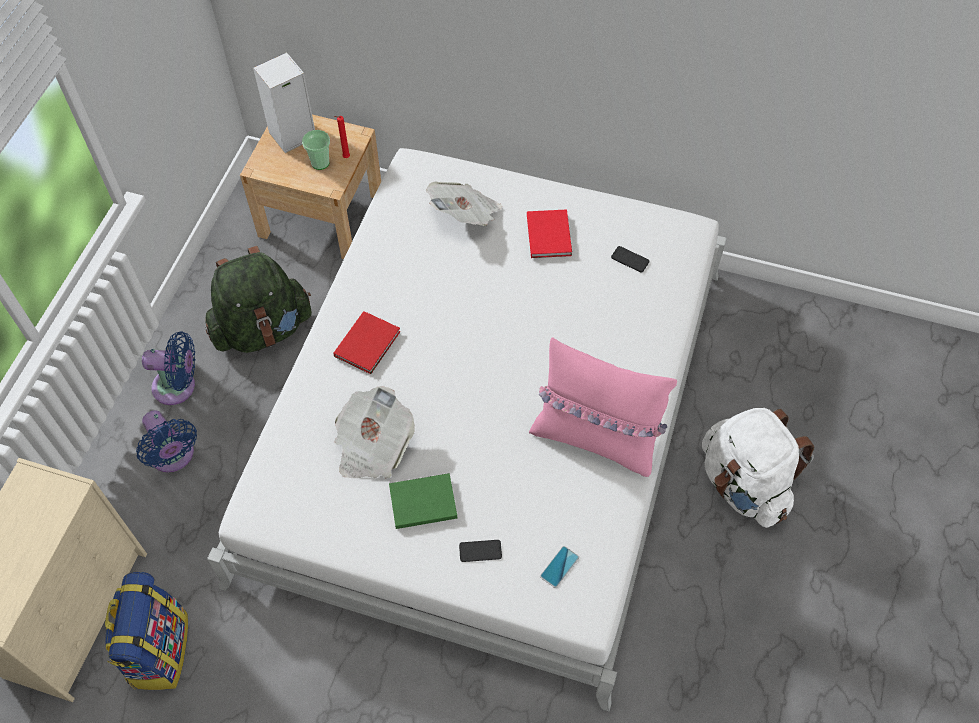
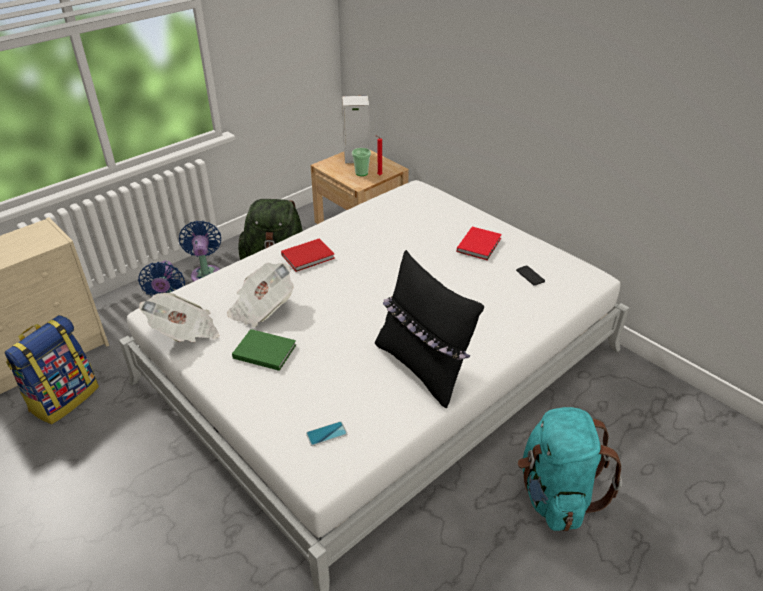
camera: 30 degrees right, 20 degrees down
blue fan [142,331,195,405] -> blue fan turned 135 degrees counterclockwise [179,221,221,282]
newspaper [426,182,502,226] -> newspaper moved to [139,293,220,342]
phone [459,540,502,562] -> none
pink pillow [529,337,677,477] -> black pillow [375,250,484,408]
white backpack [702,408,814,528] -> turquoise backpack [518,407,622,531]

